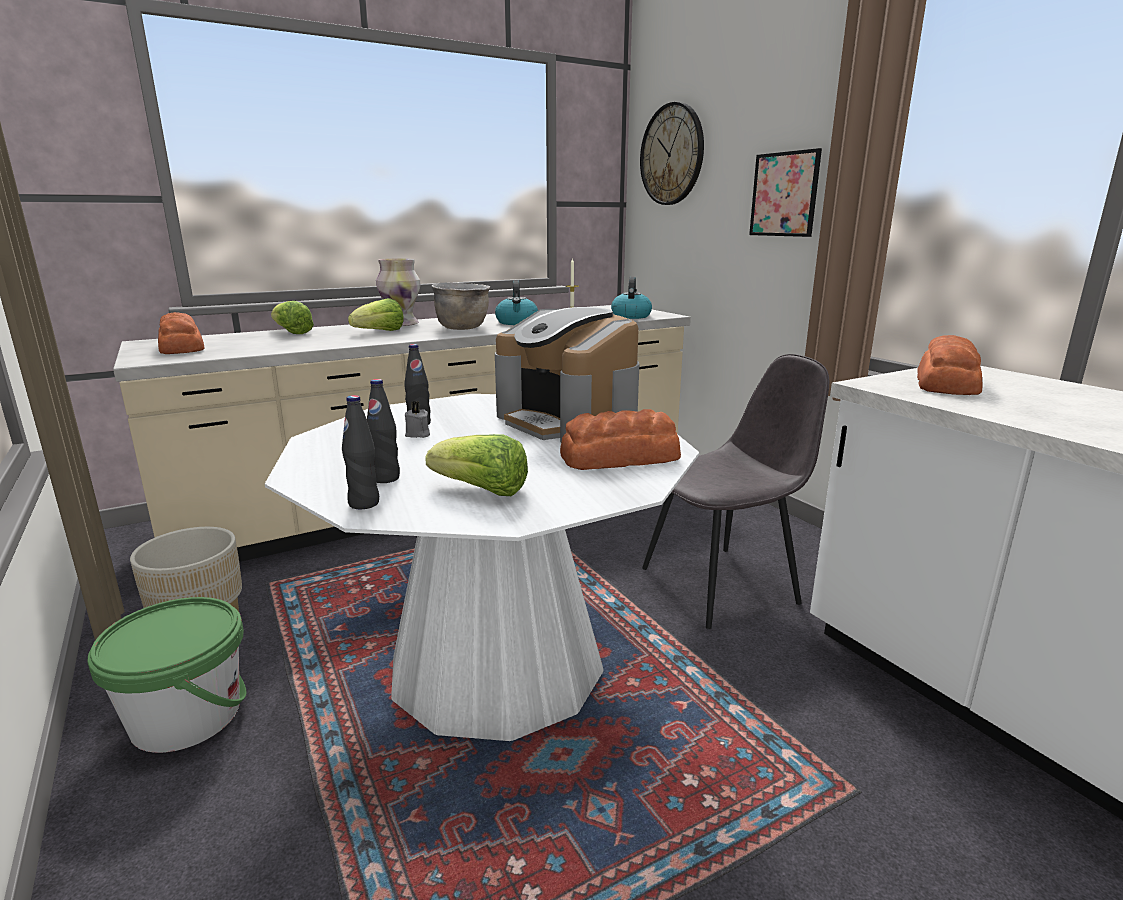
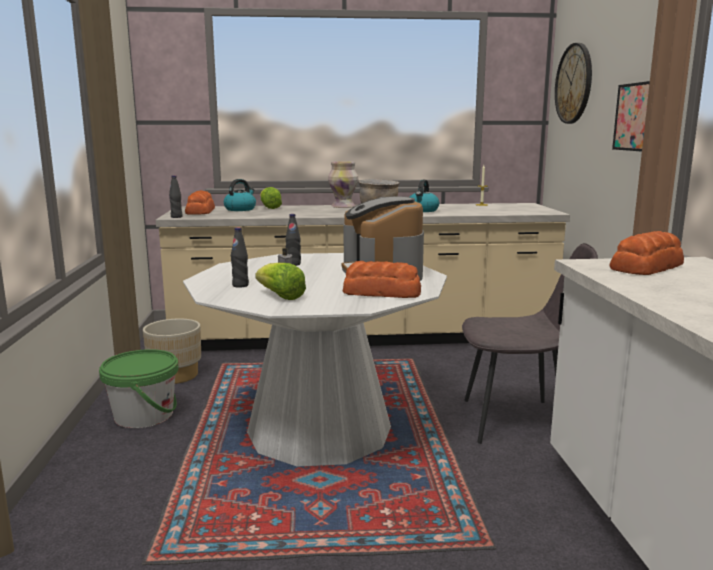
camera: 25 degrees right, 5 degrees down
black bottle [342,395,379,509] -> black bottle moved to [169,175,182,218]
lettuce [348,298,404,331] -> none
kettle [611,277,652,319] -> kettle moved to [224,179,256,211]

